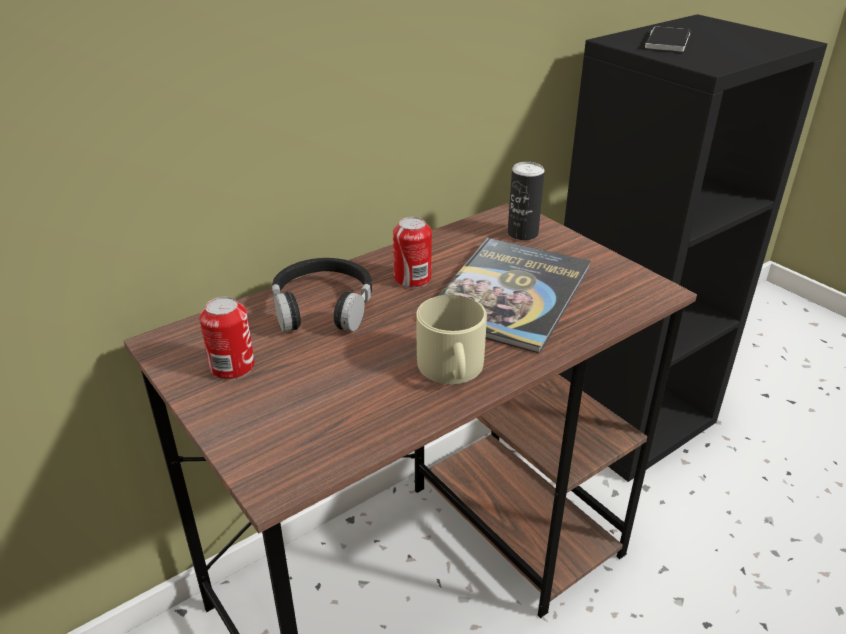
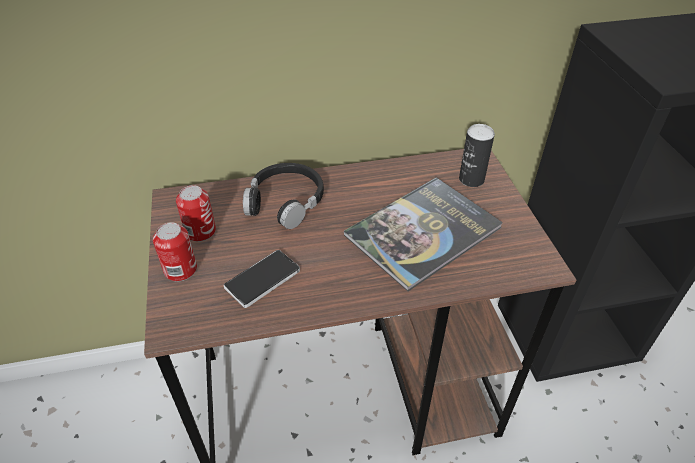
camera: 25 degrees right, 10 degrees up
can [393,217,432,288] -> can moved to [153,222,197,281]
beige mug [416,295,487,384] -> none
phone [645,26,690,52] -> phone moved to [223,250,300,308]

